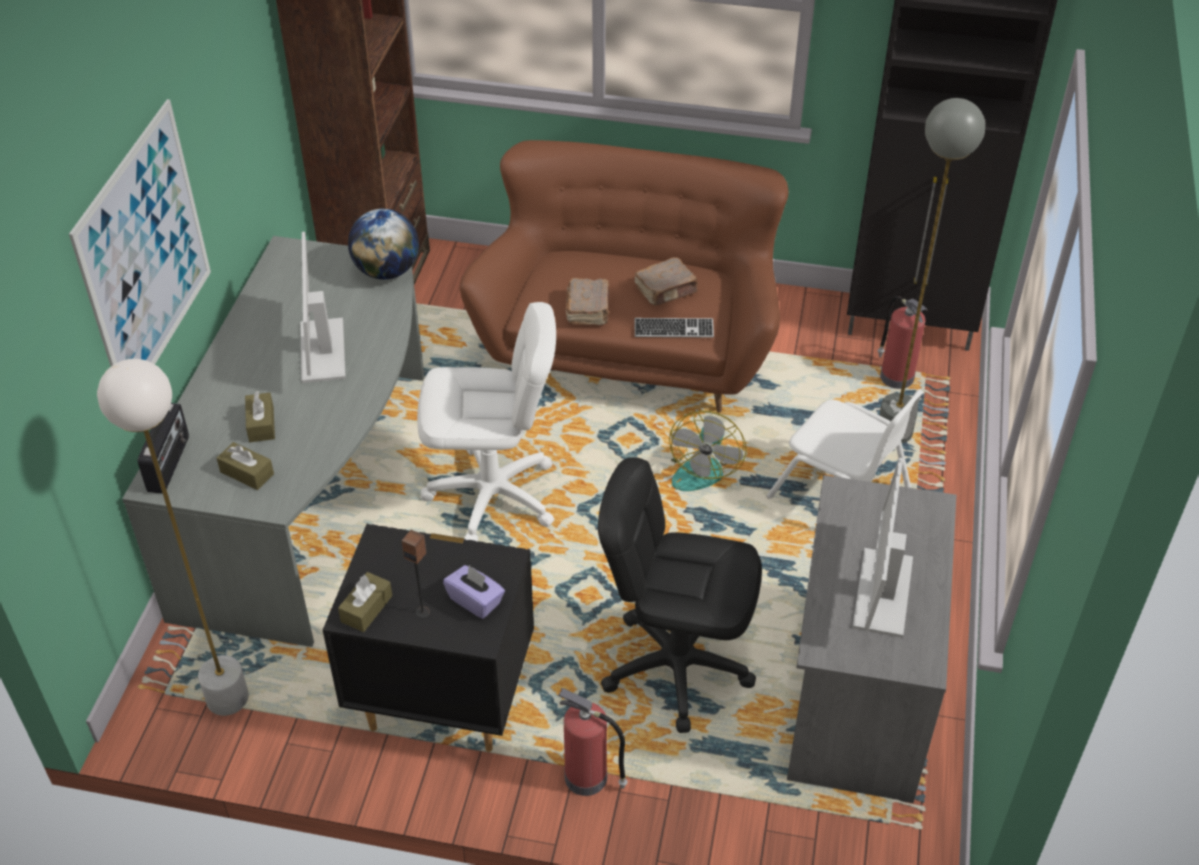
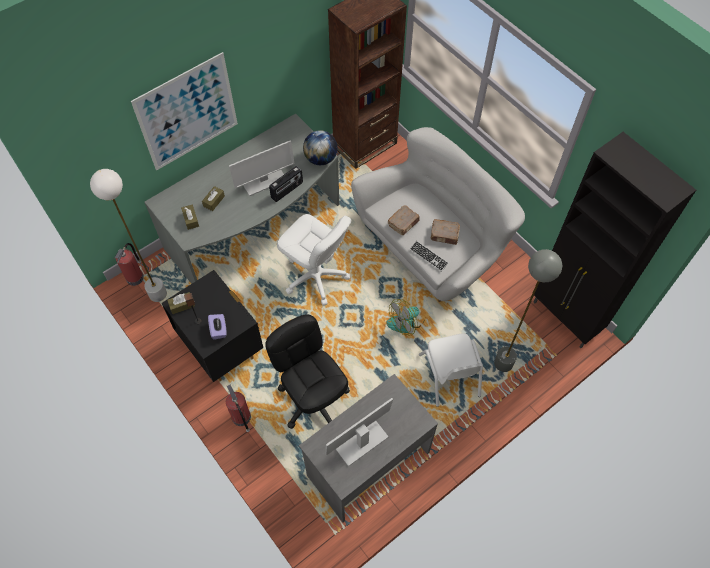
camera: 40 degrees right, 15 degrees up
radio [138,403,189,493] -> radio moved to [269,166,303,202]
monitor [301,232,346,383] -> monitor turned 150 degrees counterclockwise [229,140,295,196]
brown sofa [460,140,788,413] -> white sofa [351,127,525,302]
fire extinguisher [878,296,928,389] -> fire extinguisher moved to [114,243,144,286]

